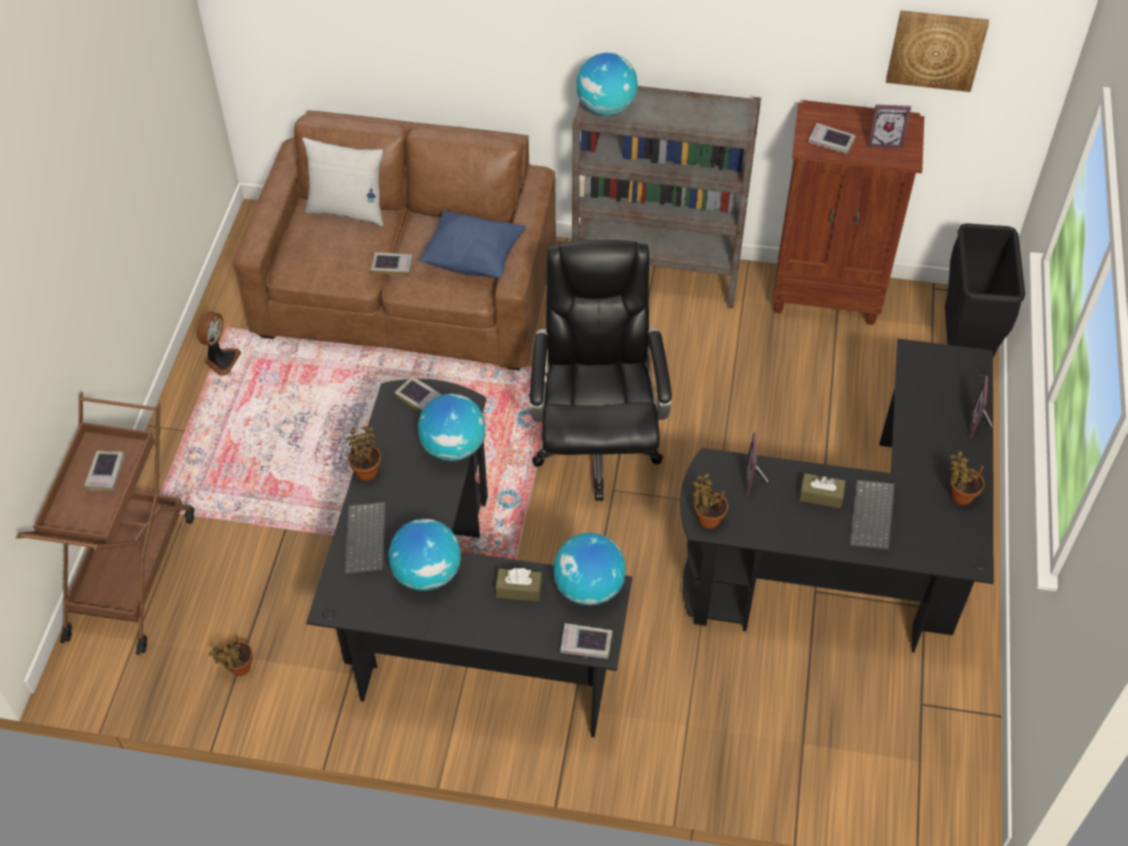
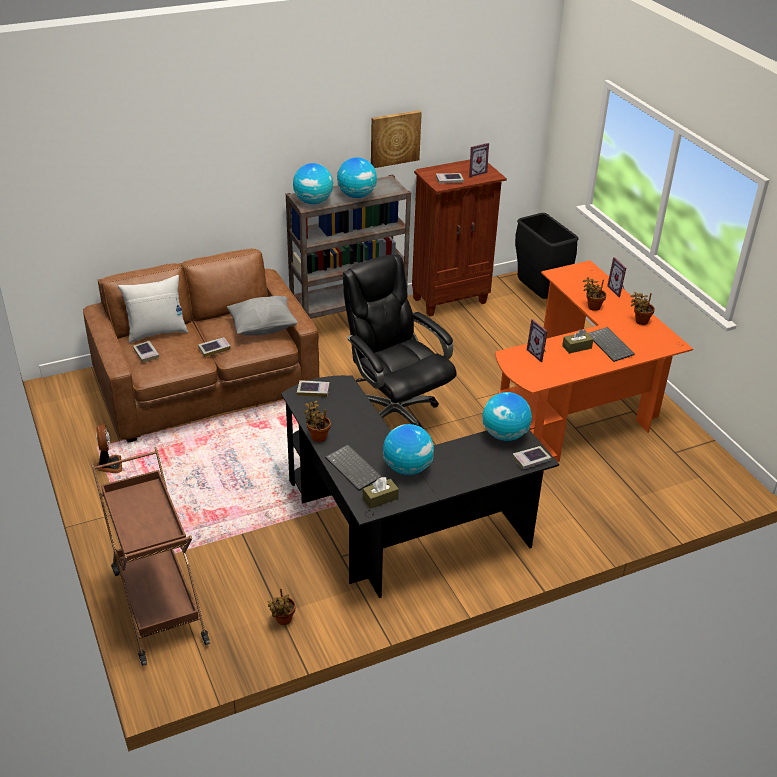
camera: 35 degrees left, 15 degrees down
book [84,451,125,491] -> book moved to [133,341,159,363]
globe [418,394,485,461] -> globe moved to [337,157,377,198]
blue pillow [419,210,526,278] -> grey pillow [227,296,298,335]
brown tissue box [496,568,542,601] -> brown tissue box moved to [363,477,399,509]
black desk [680,339,994,653] -> orange desk [495,260,693,462]
potted plant [693,474,728,529] -> potted plant moved to [583,277,607,311]
picture [886,10,989,92] -> picture moved to [371,110,422,168]

